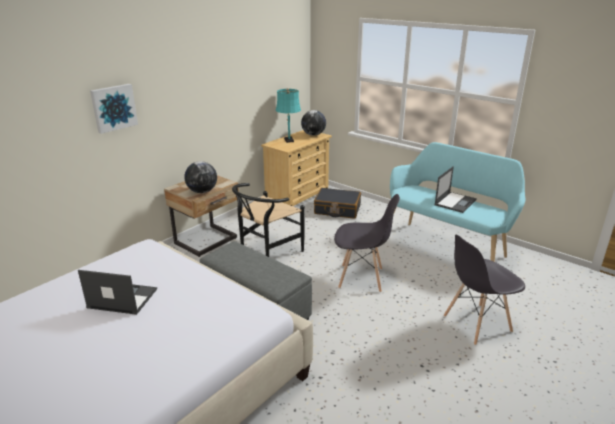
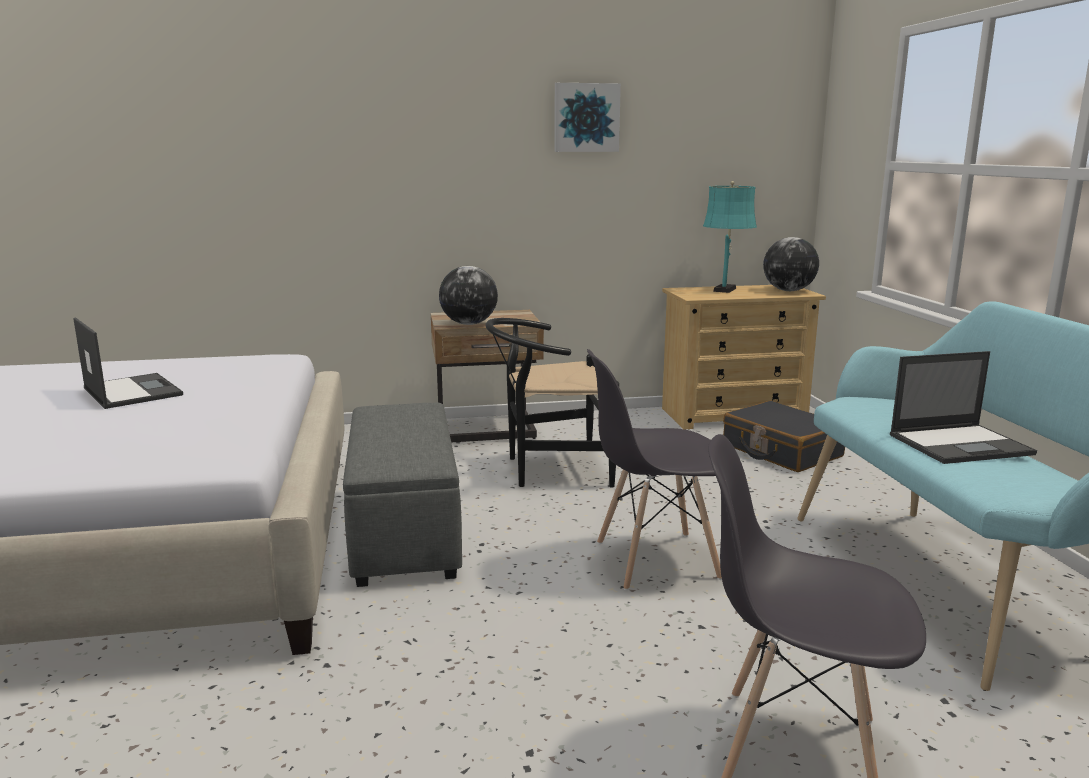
camera: 40 degrees right, 10 degrees down
picture [90,84,138,134] -> picture moved to [554,83,621,152]
grey chair [334,194,400,292] -> grey chair turned 120 degrees clockwise [587,349,722,590]

